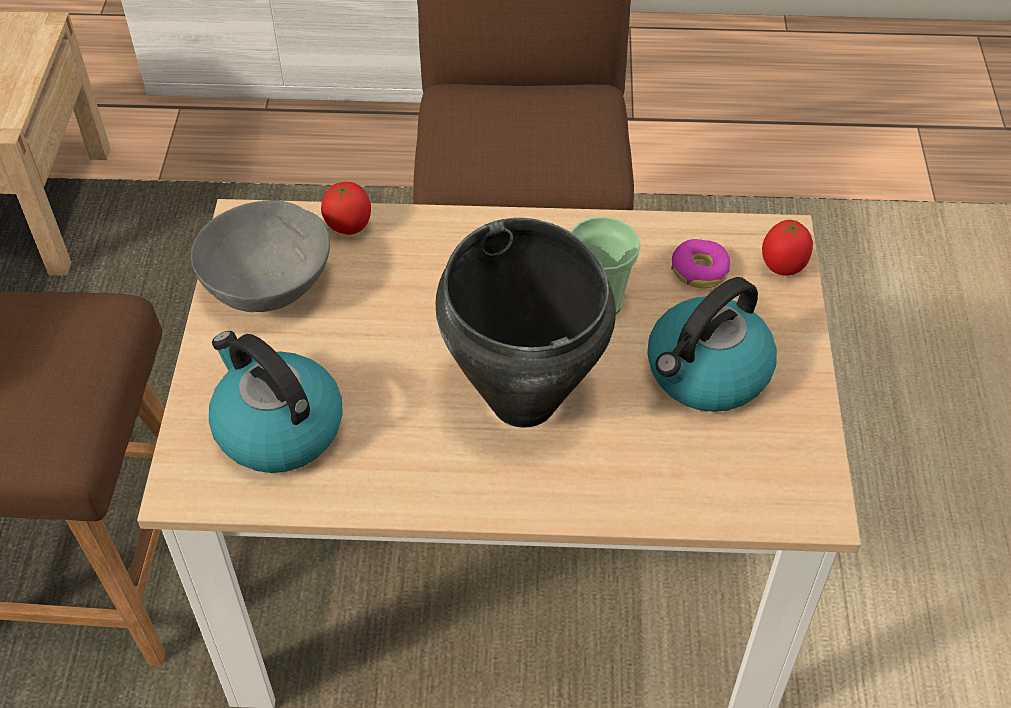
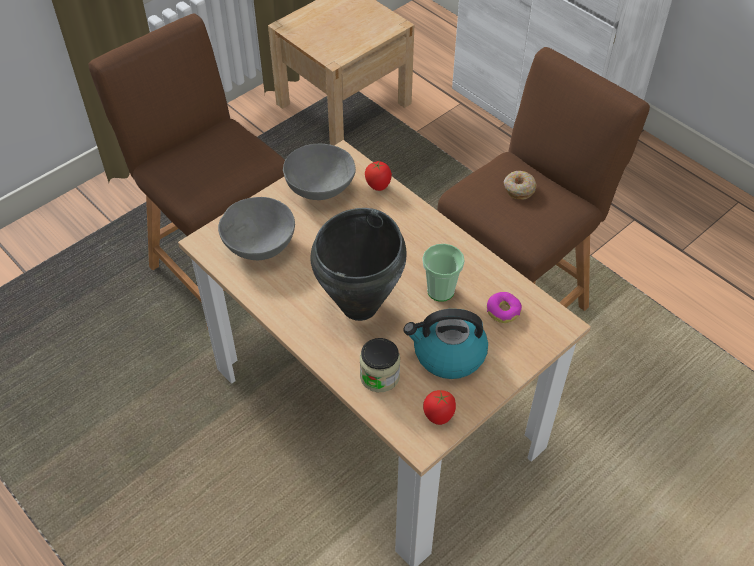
camera: 45 degrees right, 0 degrees up
kettle [209,331,343,473] -> grey bowl [218,197,295,260]
tomato [762,220,813,276] -> tomato moved to [423,390,456,425]
none -> jar [360,338,400,392]
none -> donut [504,171,537,200]

